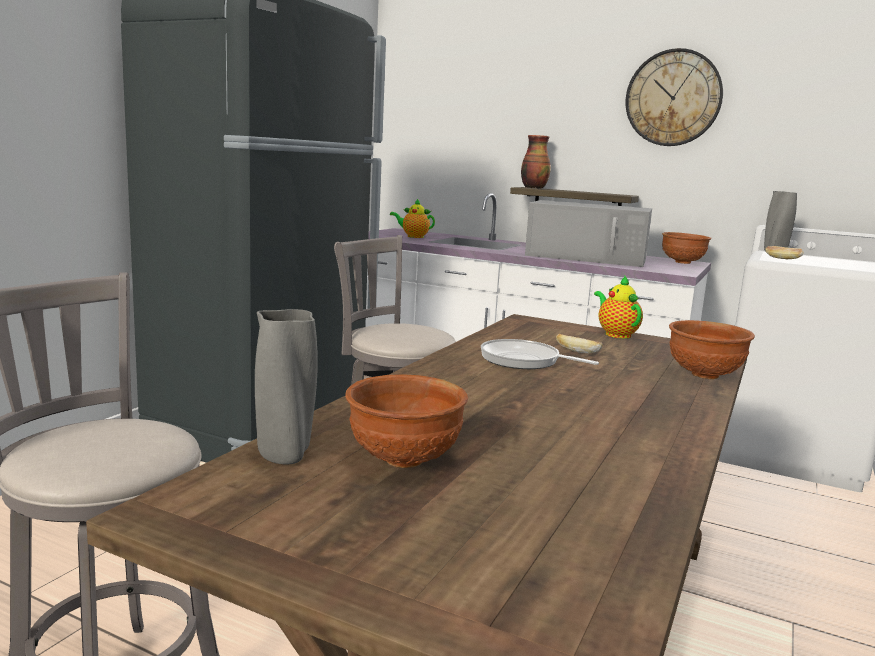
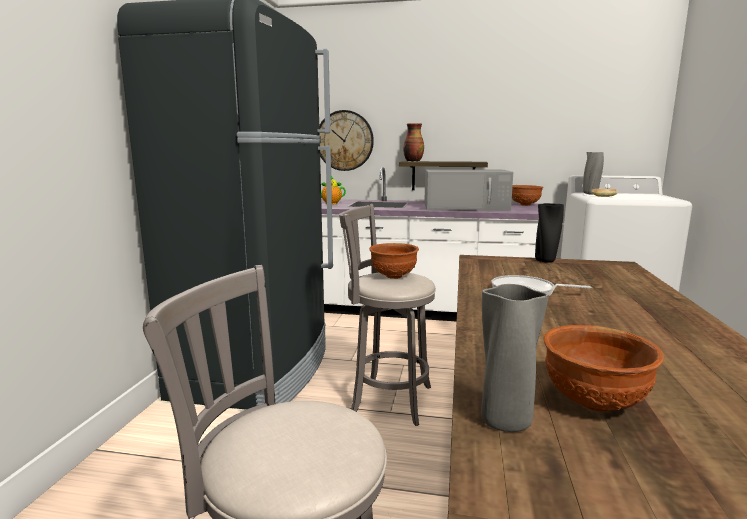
camera: 15 degrees left, 0 degrees up
bread [556,334,603,353] -> none
teapot [594,276,643,338] -> black vase [535,203,564,263]
wall clock [626,48,723,146] -> wall clock moved to [319,110,374,171]
brown bowl [669,320,755,379] -> brown bowl moved to [369,243,419,279]

